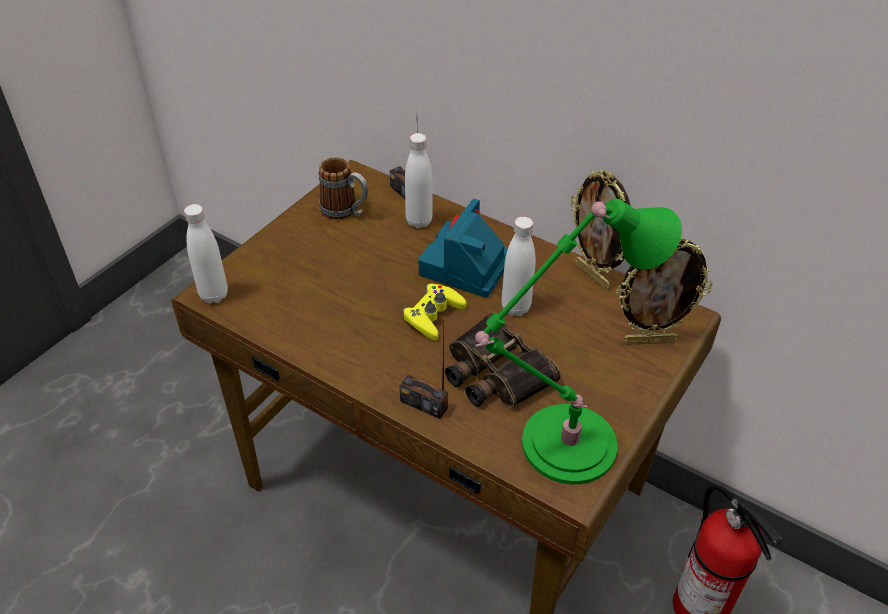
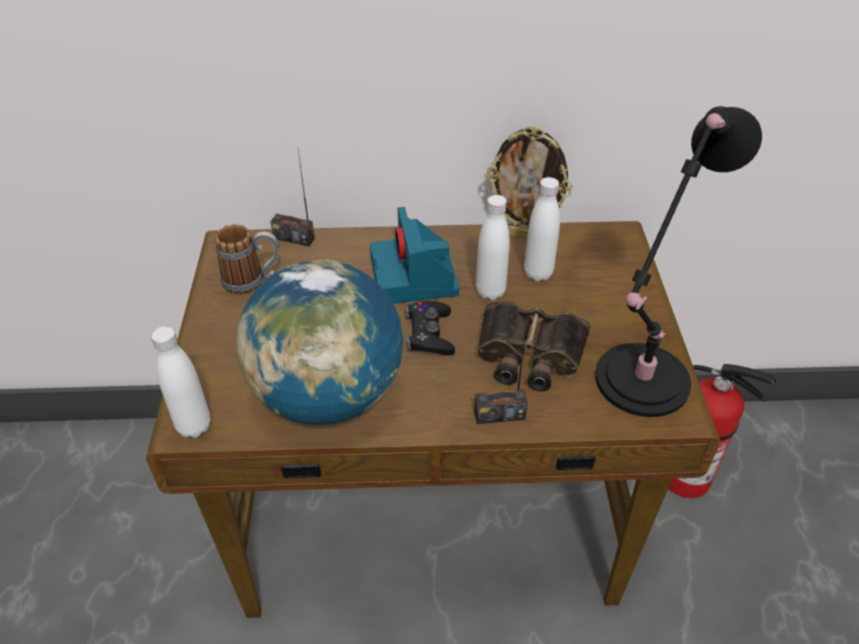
camera: 35 degrees left, 0 degrees up
yellow game controller [402,283,467,341] -> black game controller [405,301,455,355]
white bottle [405,133,433,228] -> white bottle moved to [524,177,560,282]
green table lamp [475,199,682,484] -> black table lamp [595,106,762,417]
picture frame [616,238,713,345] -> none
none -> globe [236,259,403,425]

